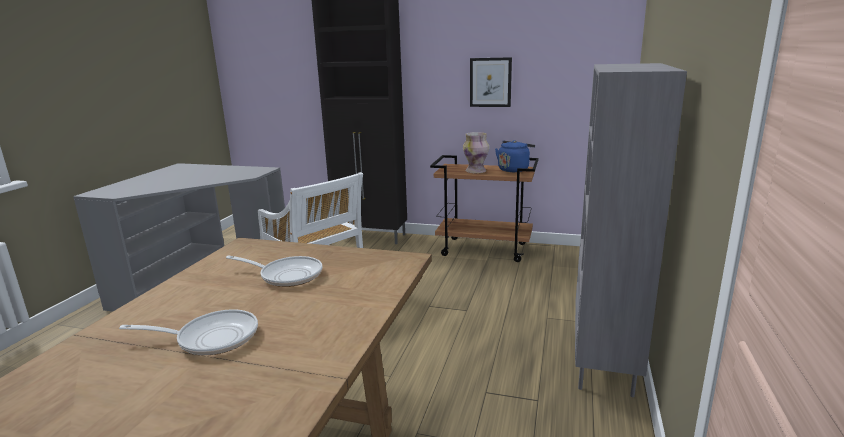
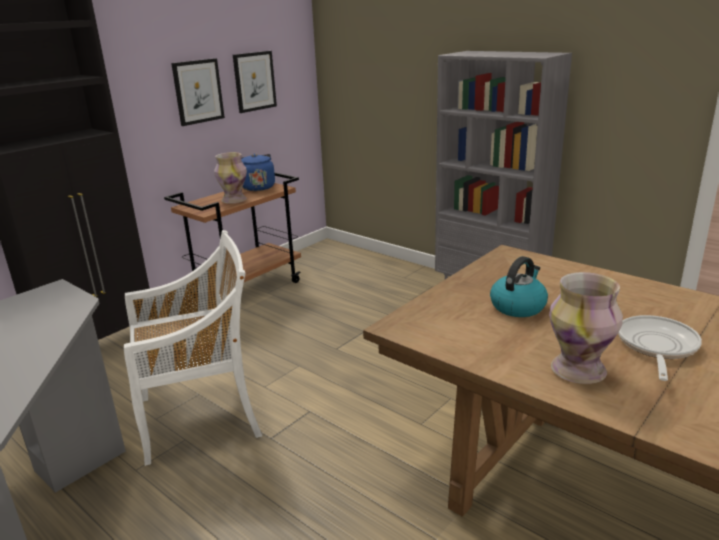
camera: 65 degrees left, 5 degrees up
frying pan [226,255,322,287] -> kettle [490,256,548,317]
none -> picture [233,51,277,113]
none -> vase [549,272,623,384]

